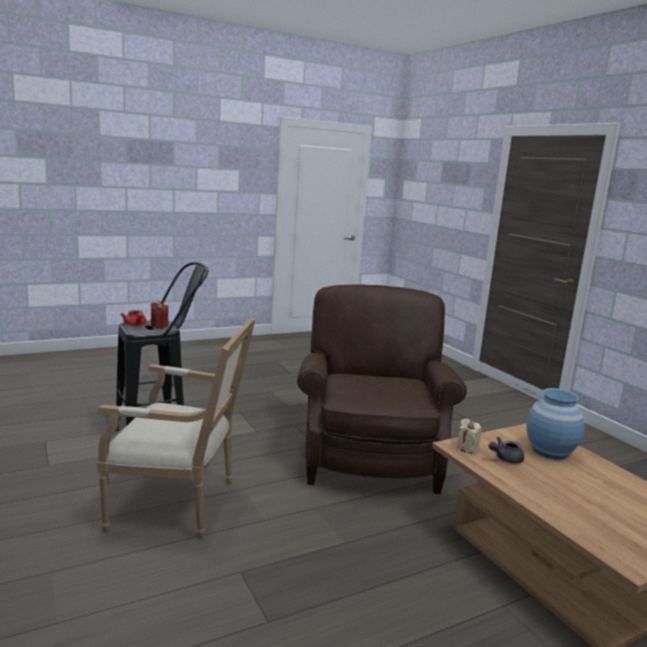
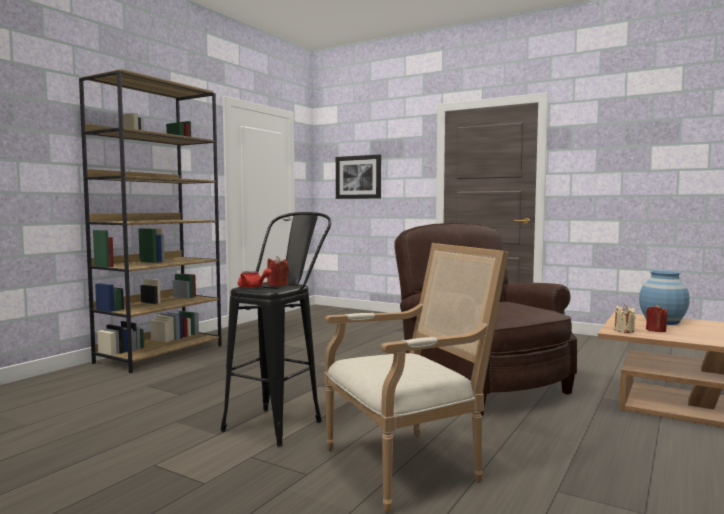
camera: 30 degrees left, 10 degrees down
grey teapot [489,437,524,464] -> red candle [646,304,668,332]
none -> brown bookcase [79,69,222,373]
none -> picture [336,154,381,199]

